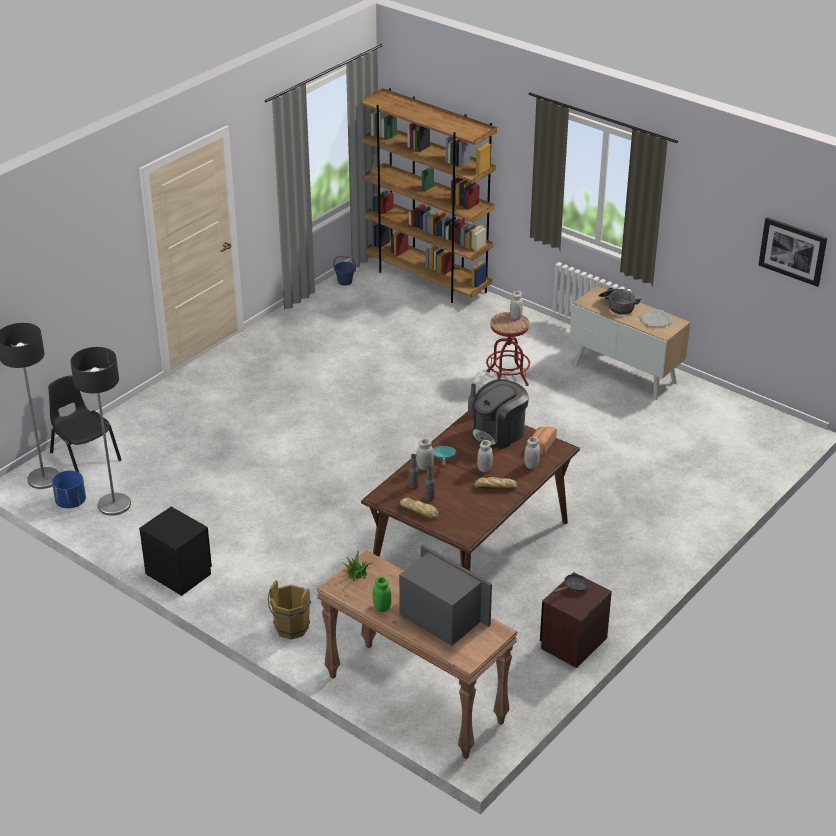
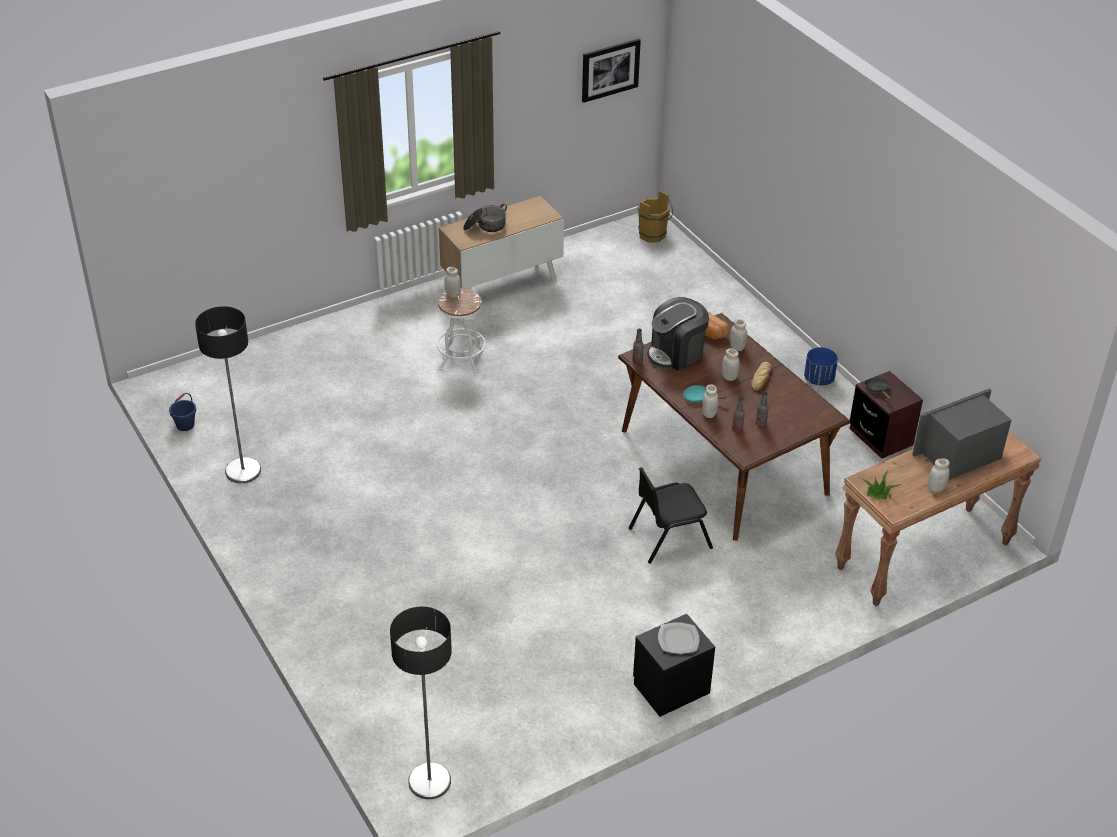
camera: 70 degrees left, 5 degrees up
black chair [48,375,121,472] -> black chair moved to [629,467,713,564]
blue planter [52,470,86,508] -> blue planter moved to [804,347,838,386]
floor lamp [70,347,131,516] -> floor lamp moved to [195,306,261,483]
brown bucket [268,580,311,640] -> brown bucket moved to [638,190,673,242]
brown bookcase [361,88,497,303] -> none
green jar [373,577,391,612] -> white jar [928,458,950,492]
bread [400,498,439,519] -> none
coffee machine [471,379,529,449] -> coffee machine turned 75 degrees clockwise [647,297,709,370]
red stool [486,312,530,386] -> white stool [437,288,486,374]
plate [640,310,673,327] -> plate moved to [658,622,700,654]

